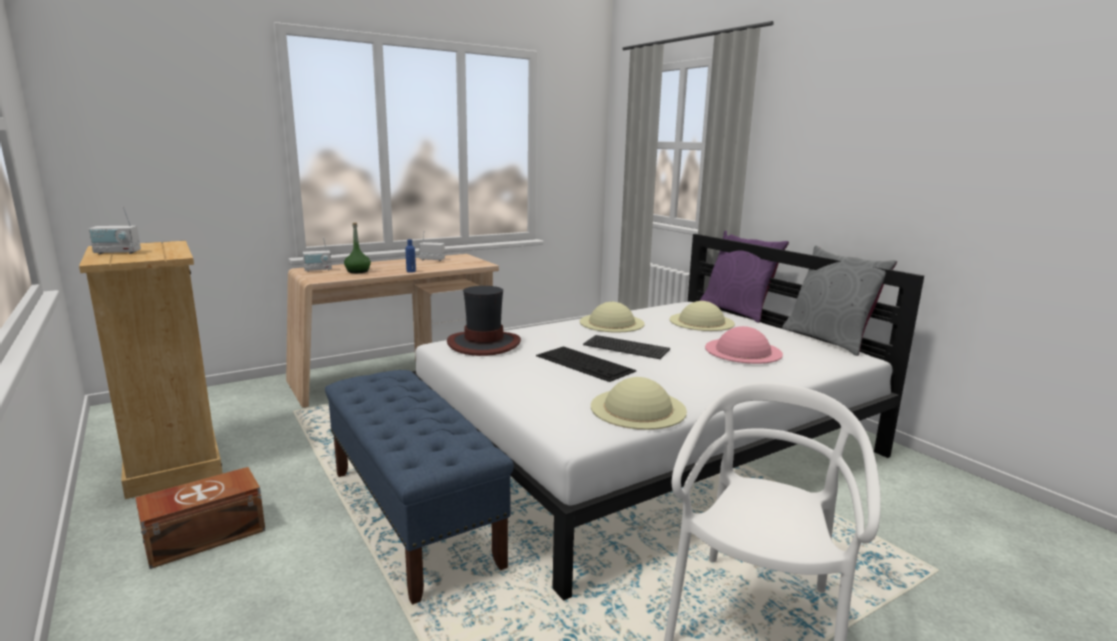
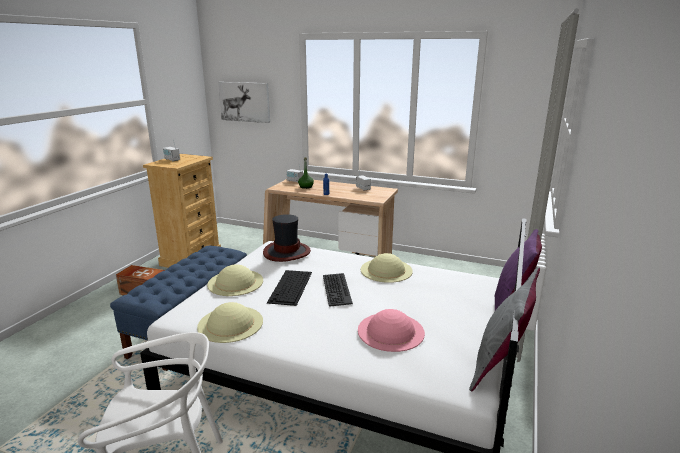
camera: 55 degrees right, 5 degrees up
beige hat [669,301,735,331] -> beige hat moved to [207,264,263,296]
none -> picture [218,82,270,123]

